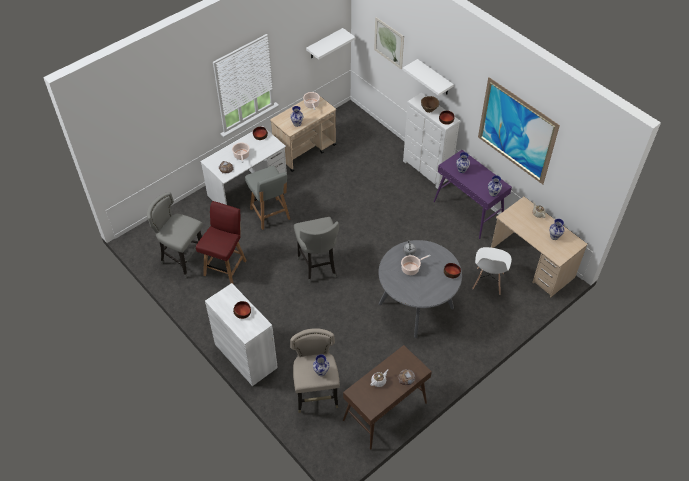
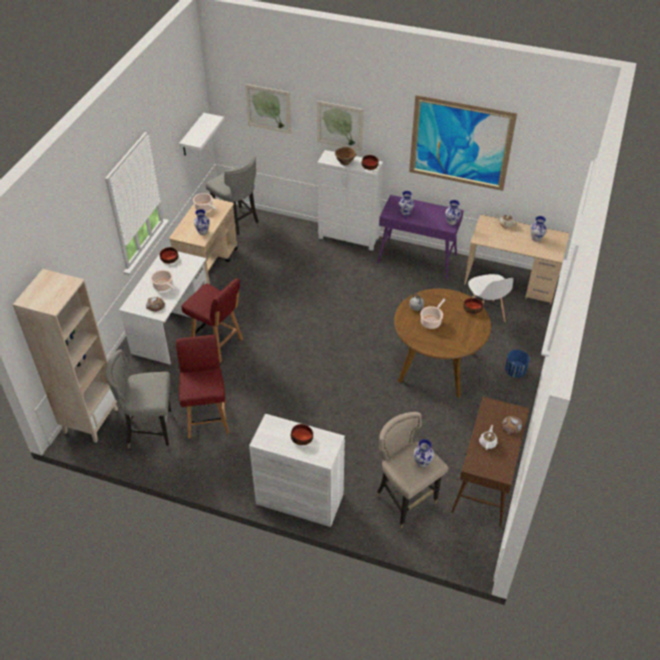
camera: 30 degrees left, 5 degrees down
grey chair [245,166,290,230] -> red chair [181,278,243,363]
grey stool [294,217,339,283] -> grey stool moved to [206,156,260,240]
grey dining table [378,240,462,338] -> brown dining table [394,288,491,398]
white shelf [403,59,454,96] -> picture [317,101,363,151]
none -> beige bookcase [13,269,118,443]
none -> blue planter [505,350,530,378]

